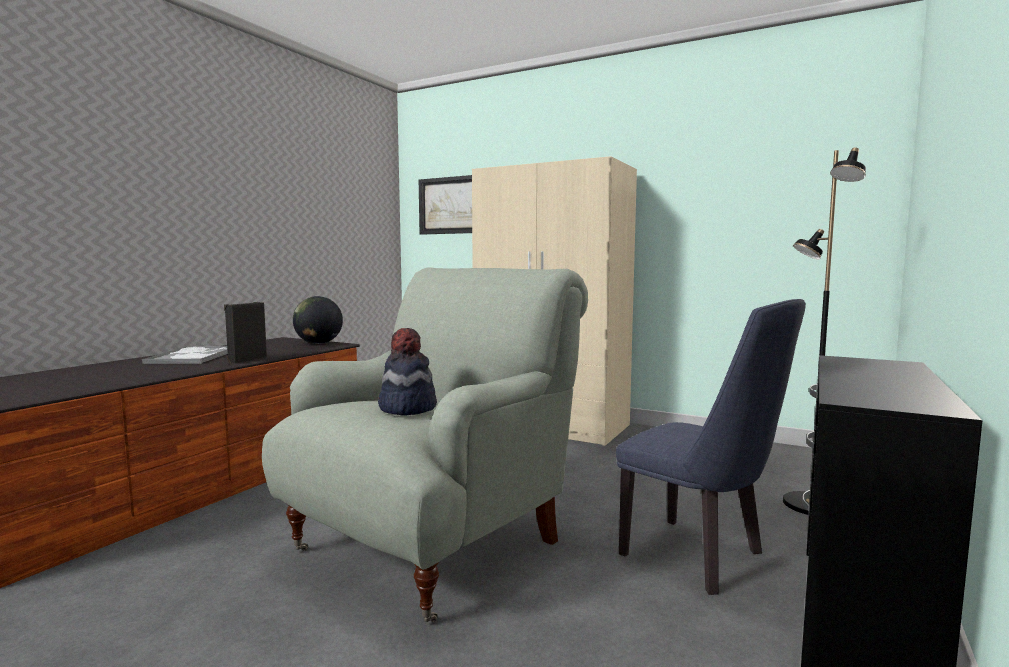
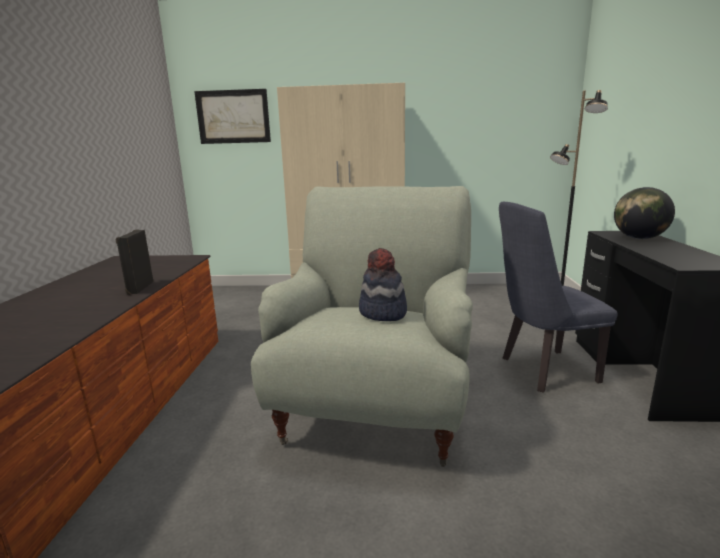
camera: 25 degrees left, 10 degrees up
tray [142,346,228,364] -> none
globe [293,296,343,344] -> globe moved to [614,187,675,239]
blue chair [616,299,806,595] -> blue chair turned 150 degrees clockwise [499,202,618,393]

